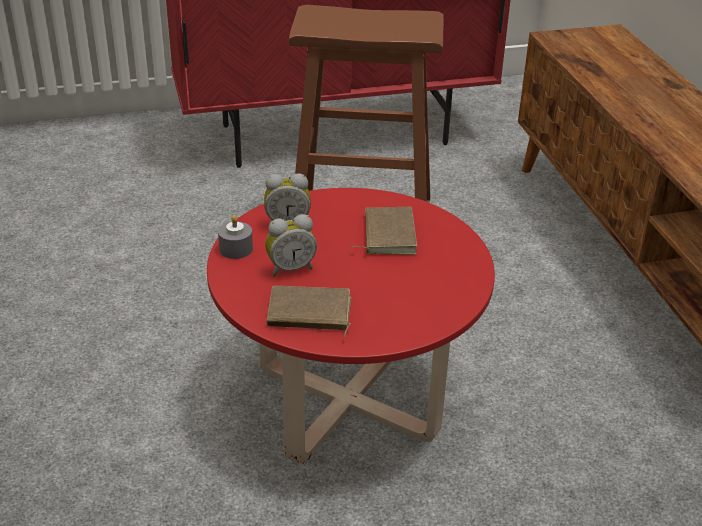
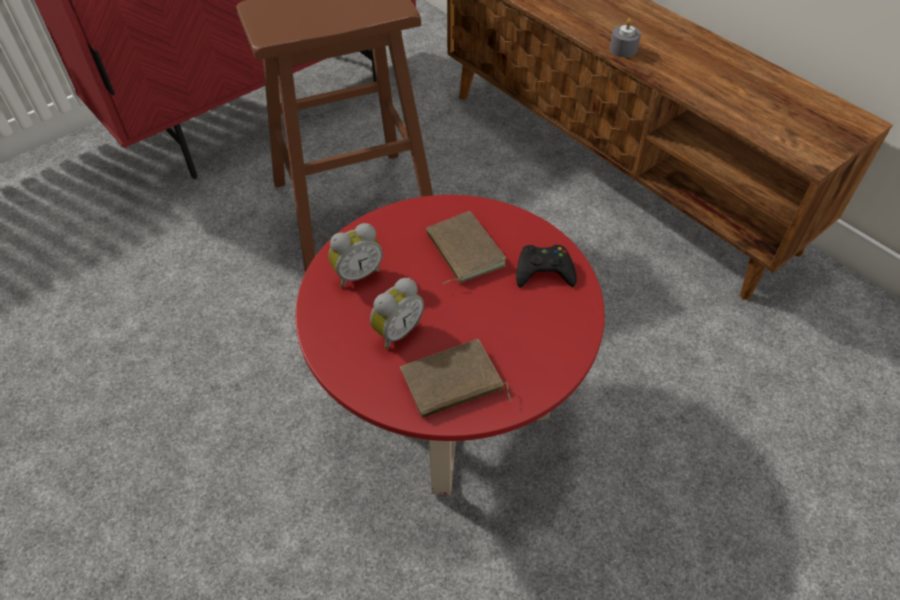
camera: 25 degrees left, 15 degrees up
grey candle [218,215,253,259] -> grey candle moved to [609,19,641,57]
none -> black game controller [516,245,577,288]

